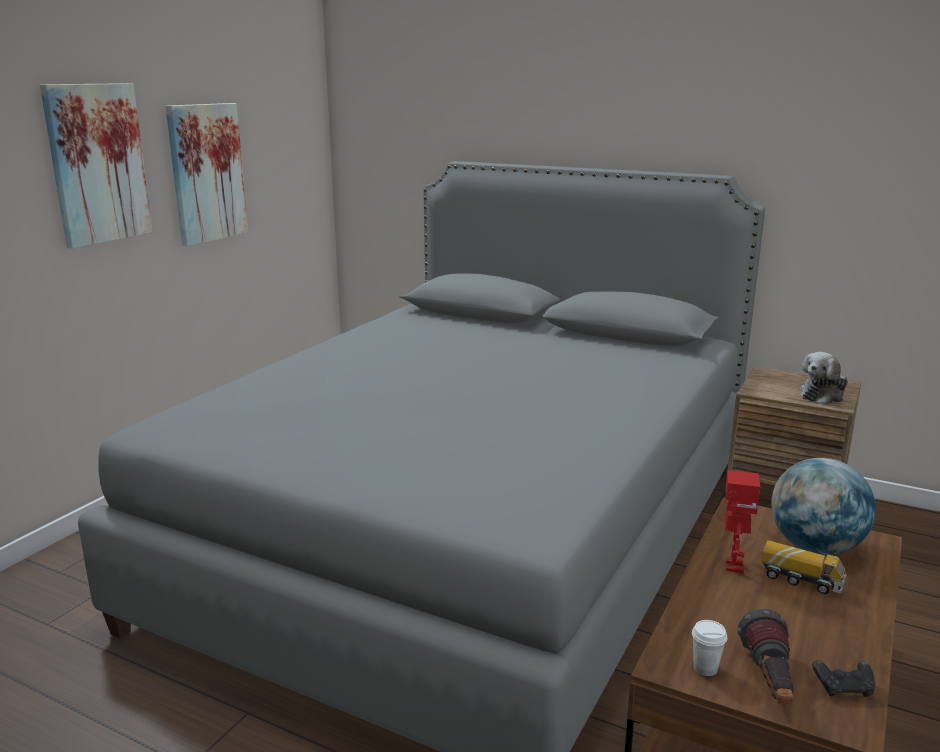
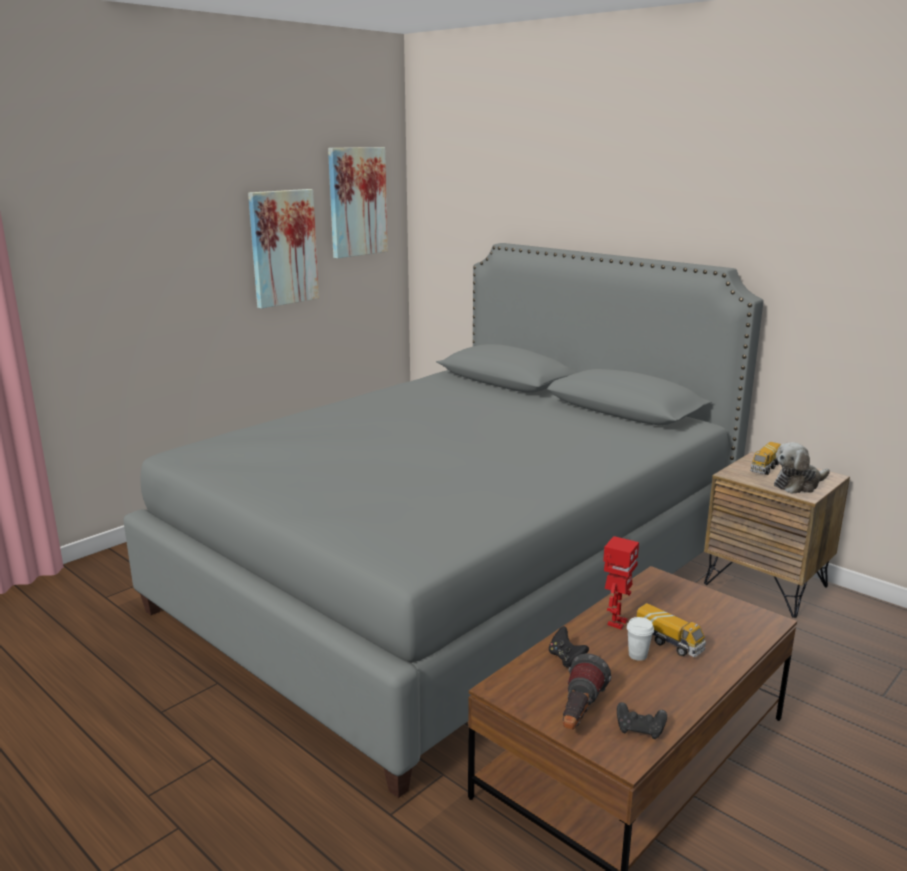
camera: 15 degrees right, 0 degrees up
picture [40,83,153,249] -> picture moved to [328,147,388,258]
white cup [692,620,727,676] -> white cup moved to [627,617,654,661]
globe [771,458,876,555] -> none
none -> black game controller [549,626,589,667]
none -> toy truck [750,442,781,475]

